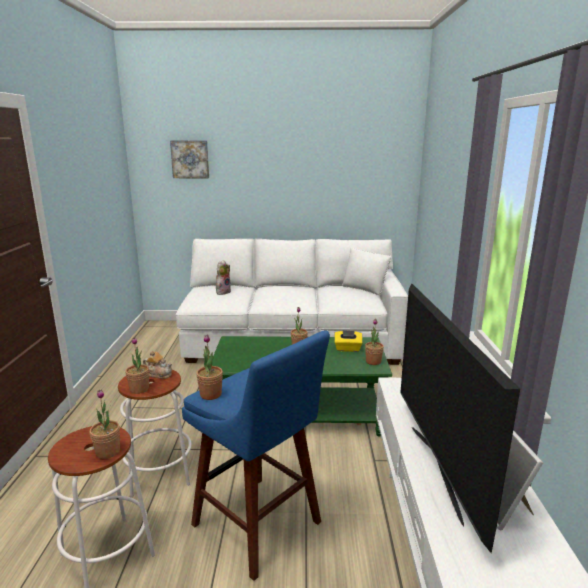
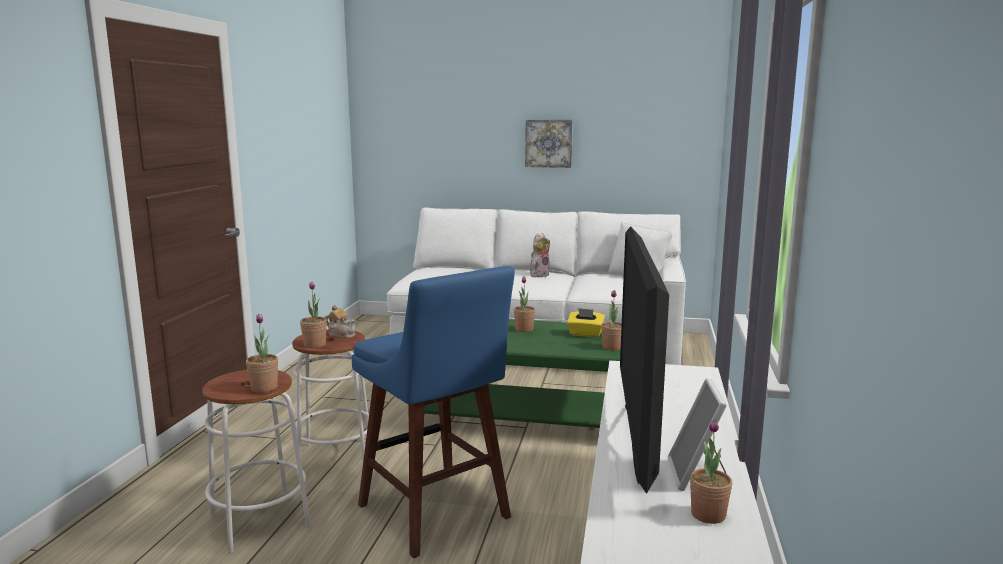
camera: 10 degrees right, 5 degrees down
picture [170,140,209,178] -> picture moved to [525,120,573,168]
potted plant [196,334,223,400] -> potted plant moved to [690,419,732,524]
plush toy [216,260,231,295] -> plush toy moved to [530,233,550,277]

